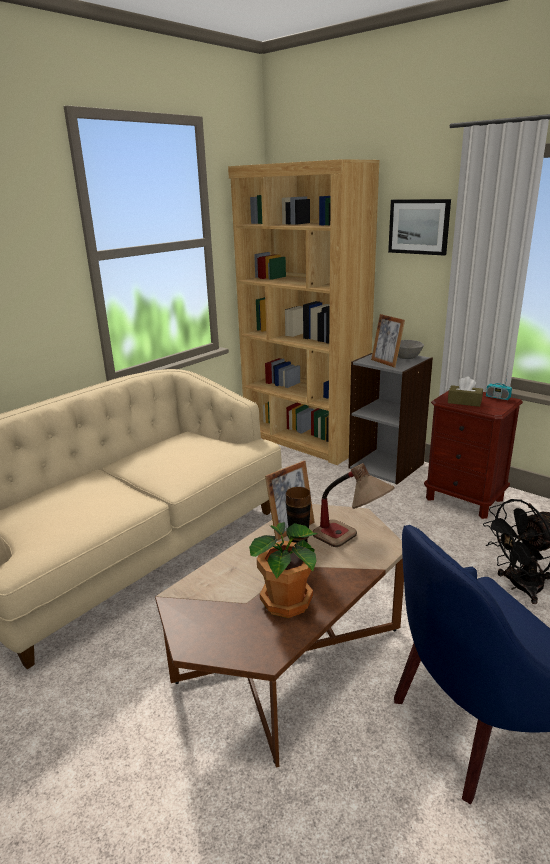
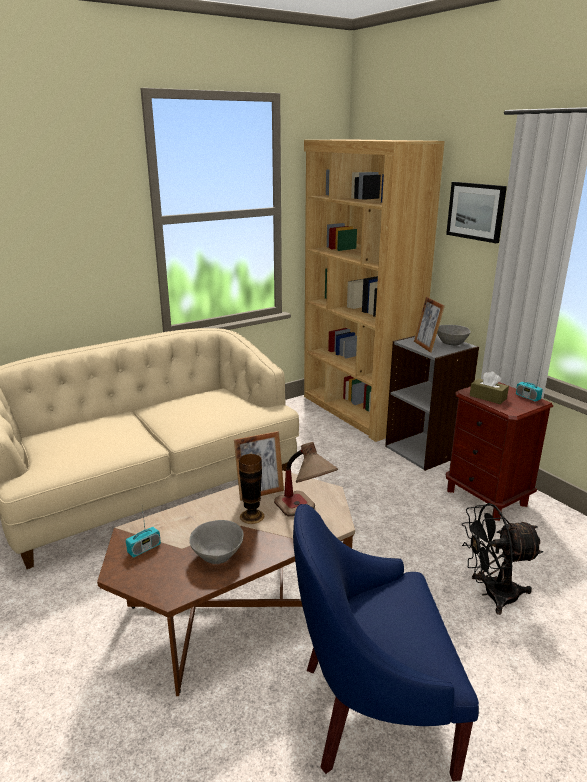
camera: 15 degrees right, 0 degrees up
potted plant [249,522,317,618] -> grey bowl [189,520,244,564]
none -> radio [126,508,161,558]

